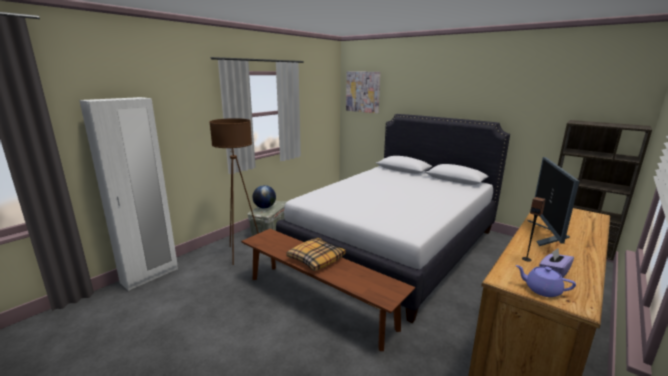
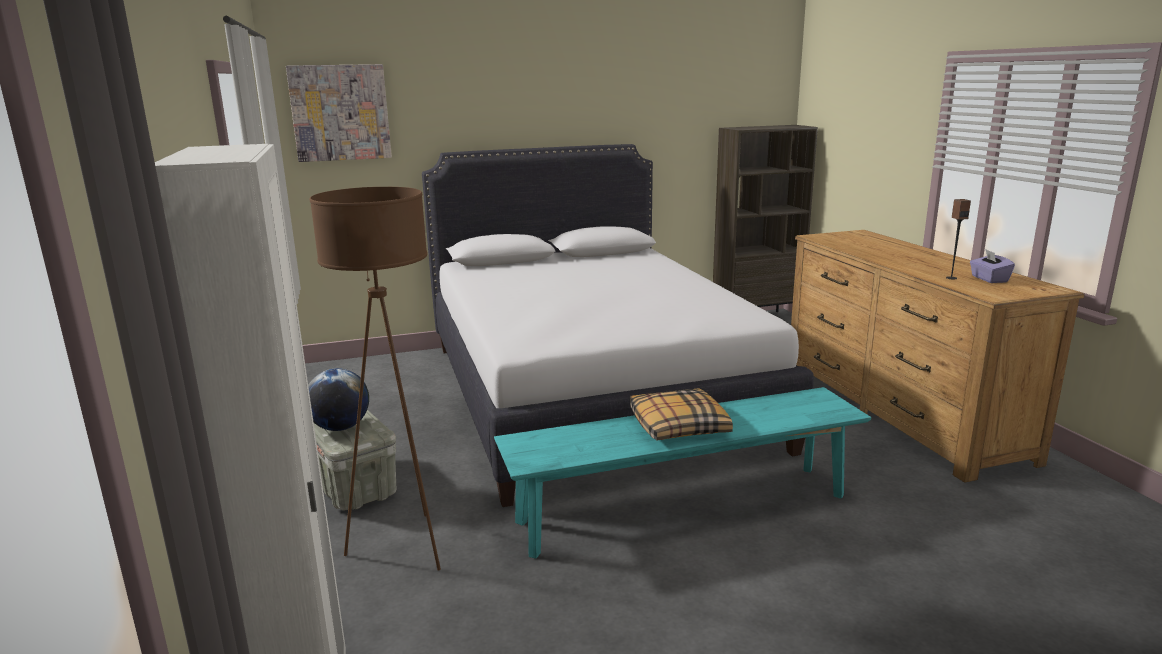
camera: 55 degrees left, 0 degrees up
brown bench [241,229,415,351] -> turquoise bench [494,387,871,559]
purple teapot [515,265,576,297] -> none
monitor [527,157,579,246] -> none

